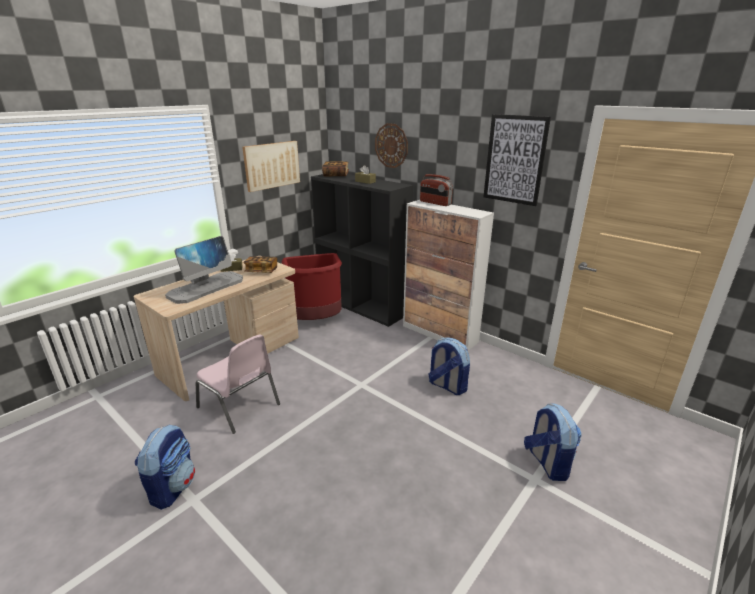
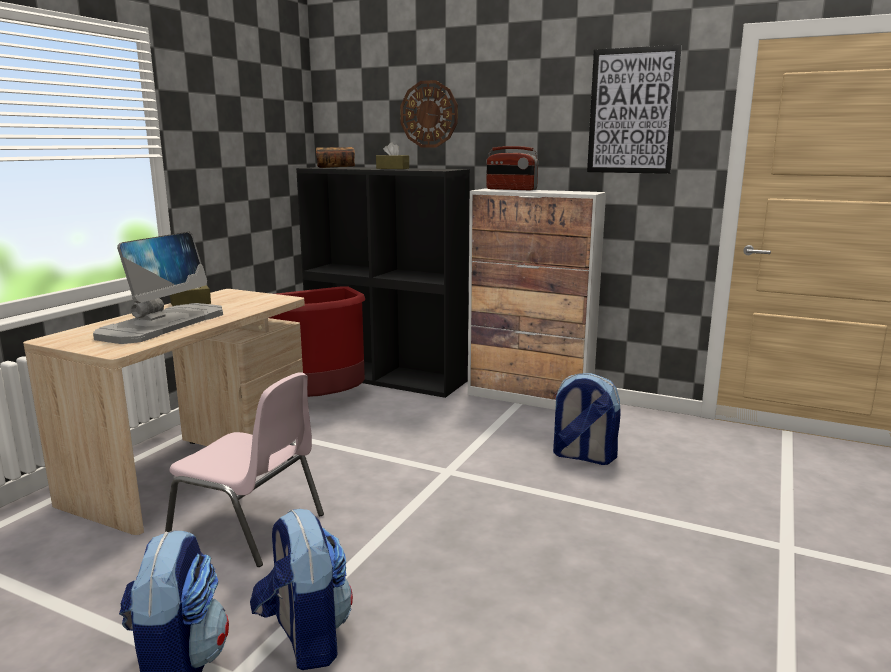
camera: 15 degrees left, 10 degrees down
picture [242,141,300,192] -> none
book [244,256,277,273] -> none
backpack [524,403,582,481] -> backpack moved to [250,509,353,670]

